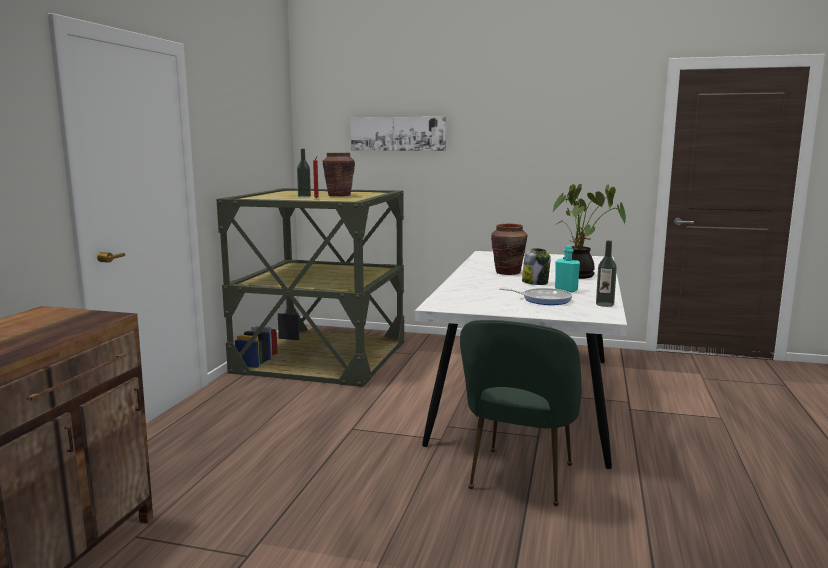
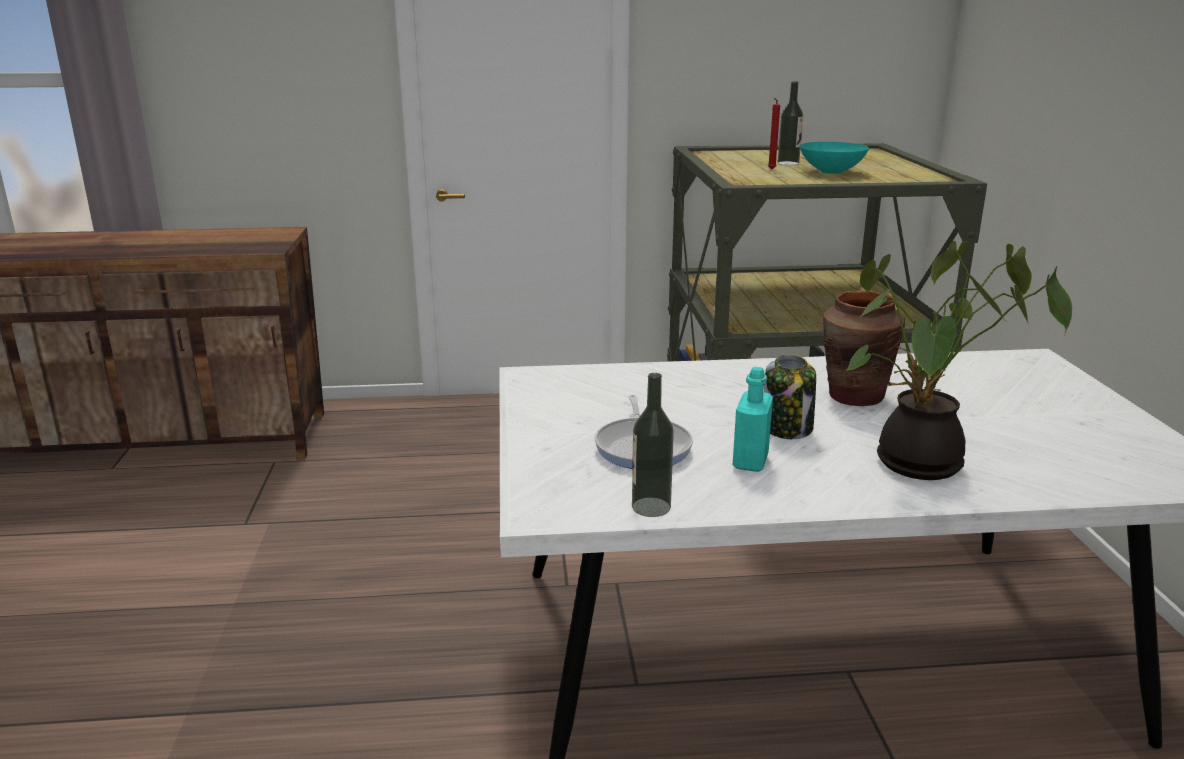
camera: 70 degrees right, 10 degrees up
brown vase [323,153,355,196] -> turquoise bowl [800,142,869,174]
picture [351,117,446,151] -> none
green chair [460,320,582,506] -> none

